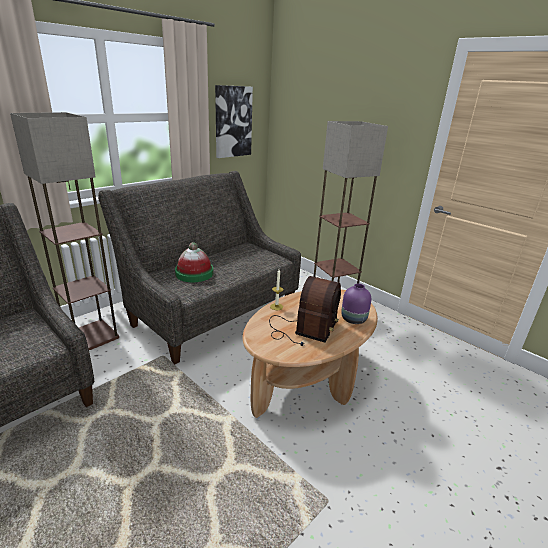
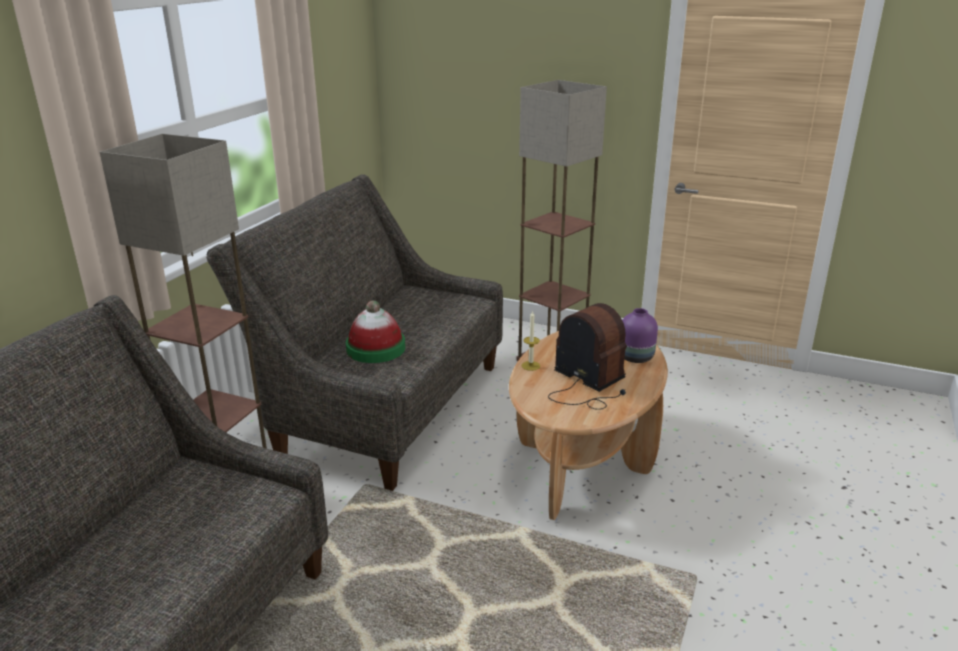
camera: 20 degrees left, 0 degrees up
picture [215,85,253,158] -> none
radio [269,276,341,346] -> radio turned 45 degrees counterclockwise [548,303,627,410]

